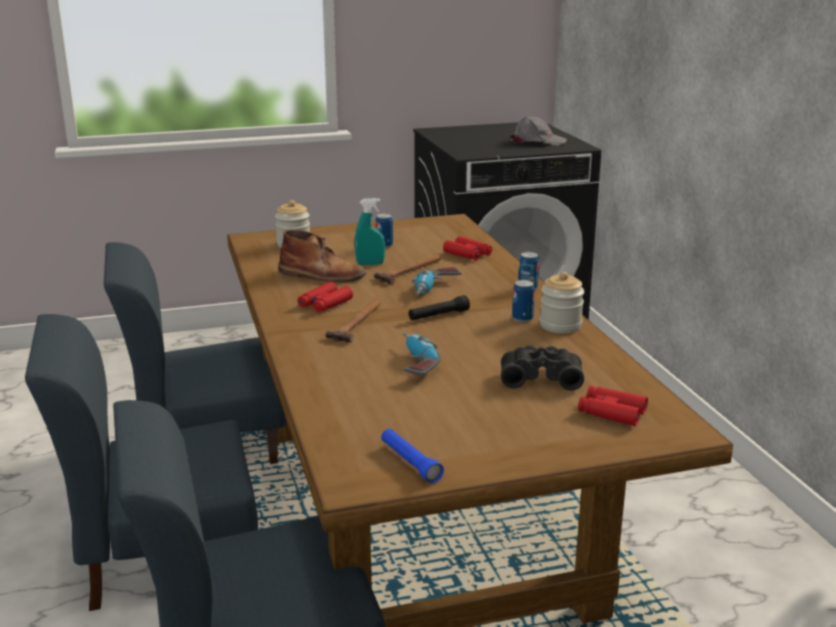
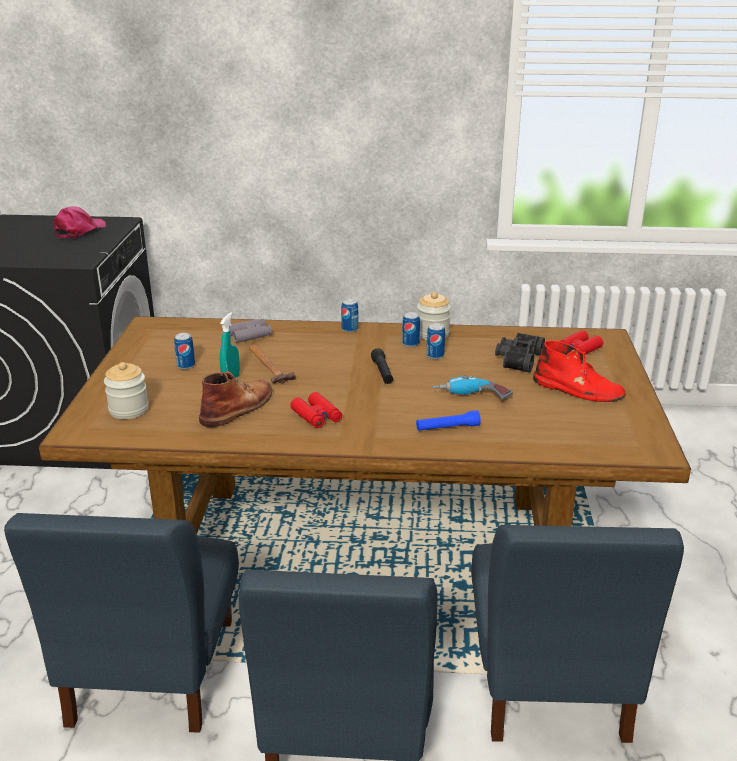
camera: 70 degrees left, 5 degrees up
hammer [325,299,381,343] -> none
blue flashlight [381,429,444,484] -> blue flashlight moved to [416,410,481,431]
power drill [412,267,462,295] -> none
red binoculars [443,236,492,260] -> grey binoculars [229,319,272,343]
grey cap [509,116,567,146] -> pink cap [53,207,106,238]
none -> can [426,323,445,359]
none -> red boot [533,340,626,402]

